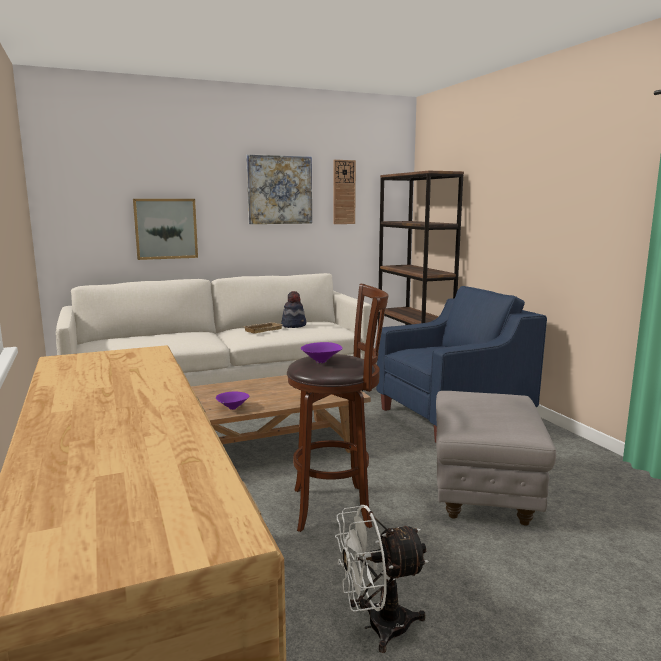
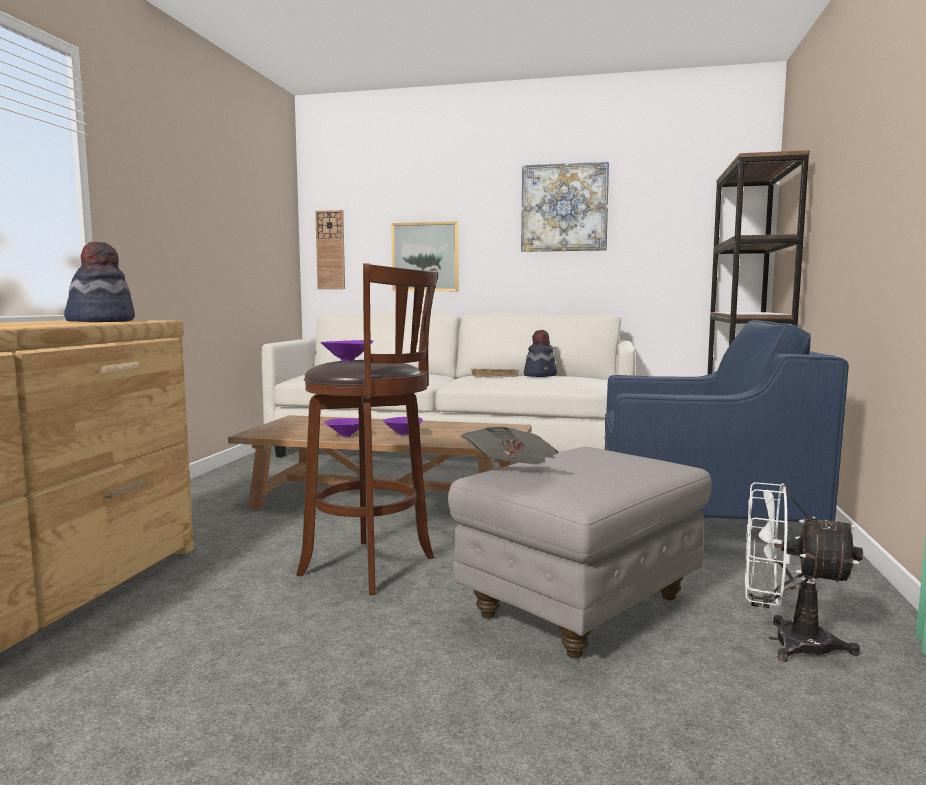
camera: 35 degrees right, 5 degrees down
wall clock [333,160,356,224] -> wall clock moved to [315,210,345,289]
white fan [335,505,429,653] -> white fan moved to [745,482,863,662]
none -> hat [64,242,135,322]
none -> purple bowl [383,417,423,435]
none -> newspaper [461,427,558,464]

